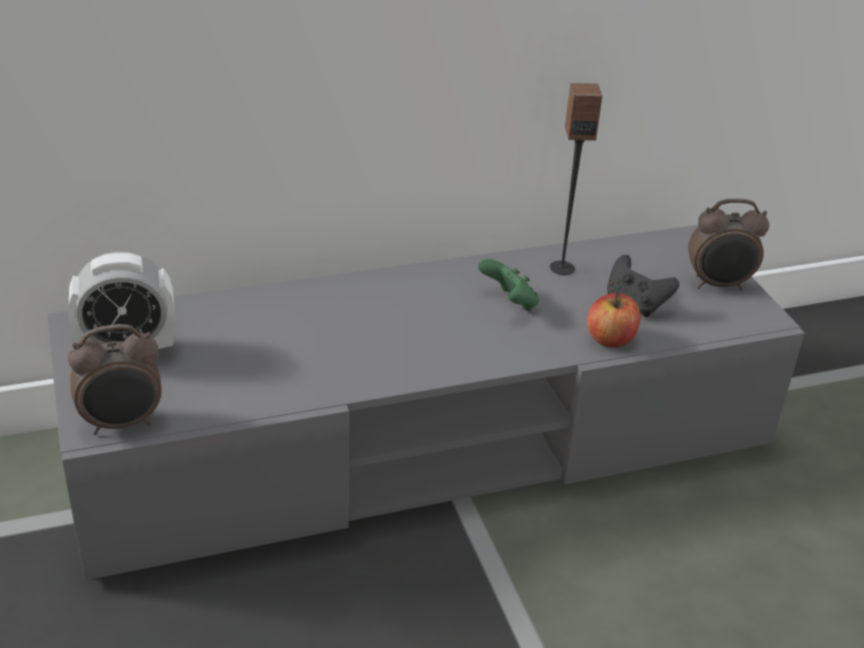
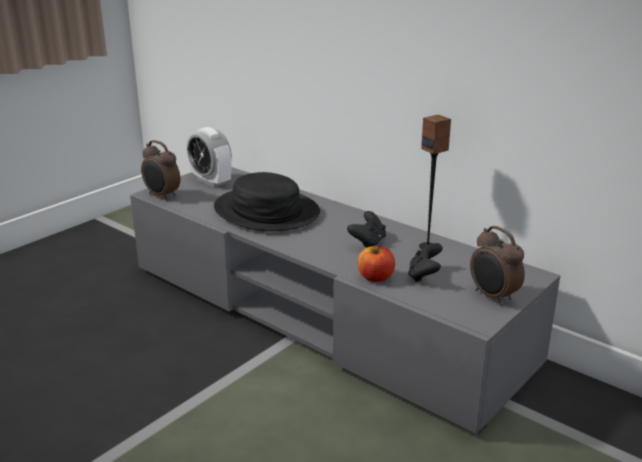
camera: 60 degrees right, 10 degrees down
green game controller [478,259,539,311] -> black game controller [347,211,386,248]
none -> black hat [214,172,320,231]

